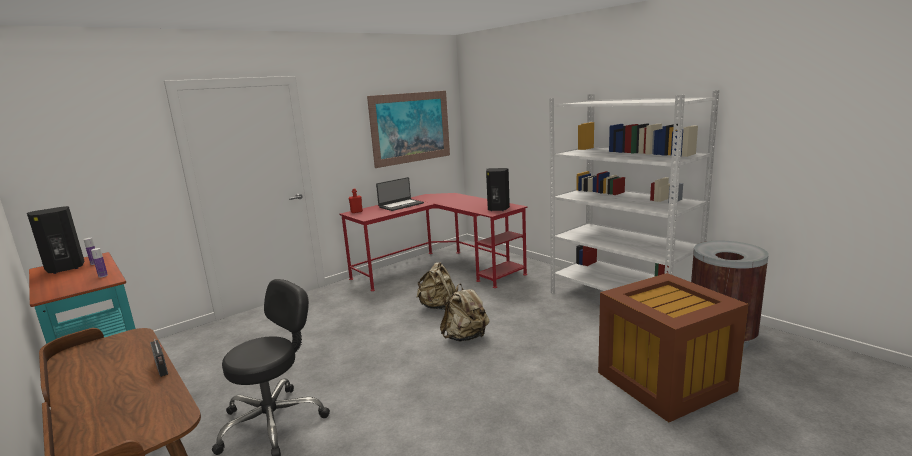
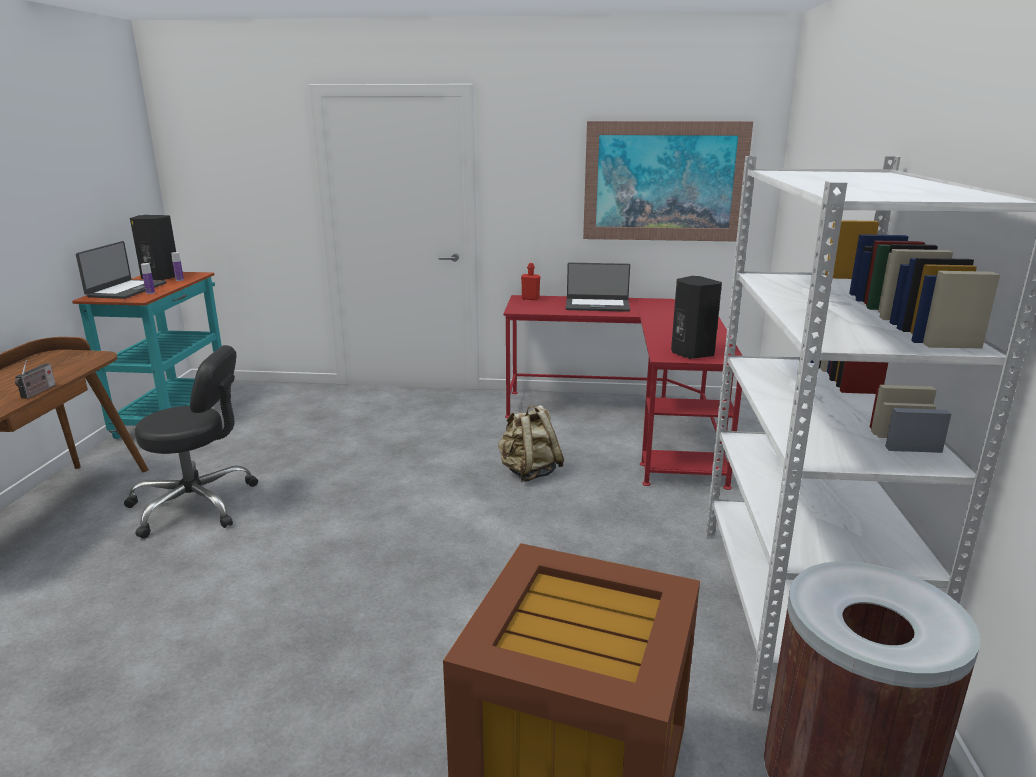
camera: 45 degrees right, 5 degrees up
beige backpack [440,284,489,342] -> none
none -> laptop [76,241,167,299]

